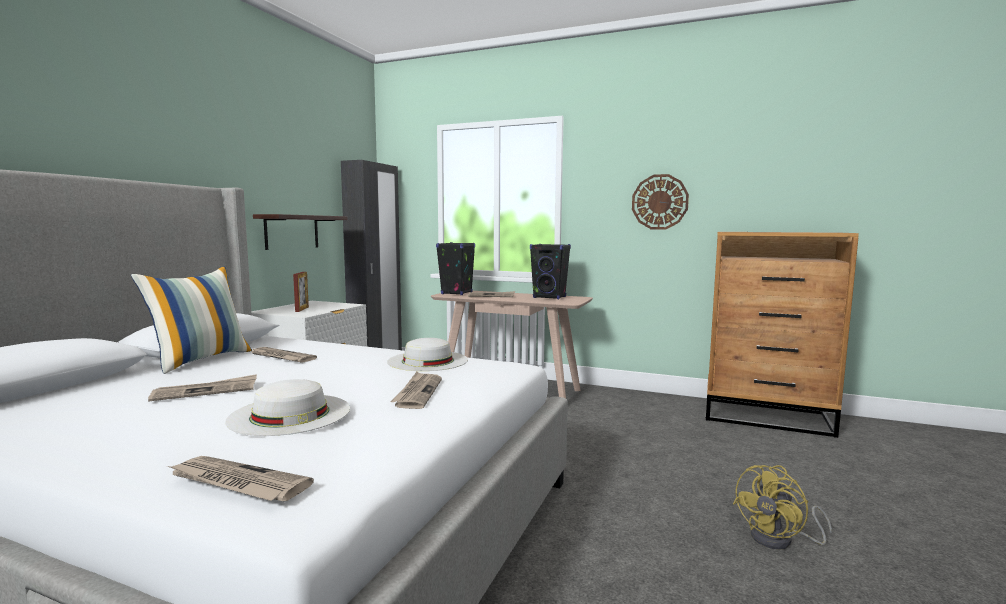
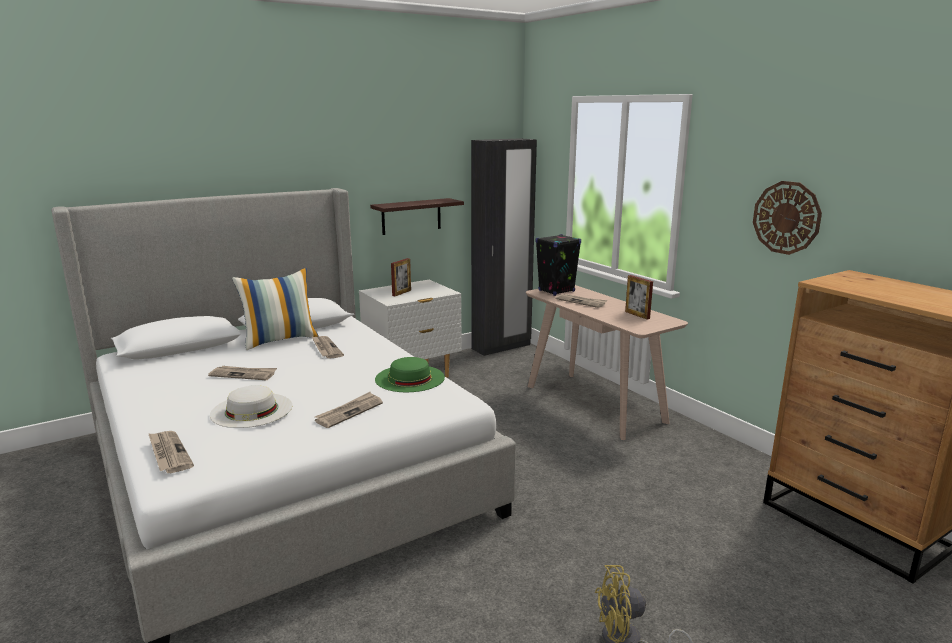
camera: 35 degrees right, 10 degrees up
white hat [387,338,468,371] -> green hat [375,357,445,392]
black speaker [530,244,571,299] -> picture frame [625,275,653,320]

